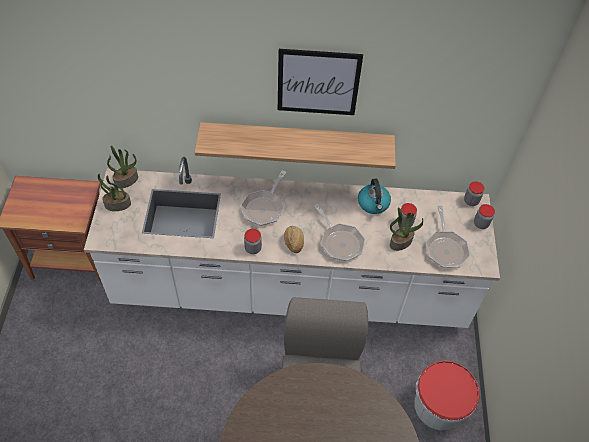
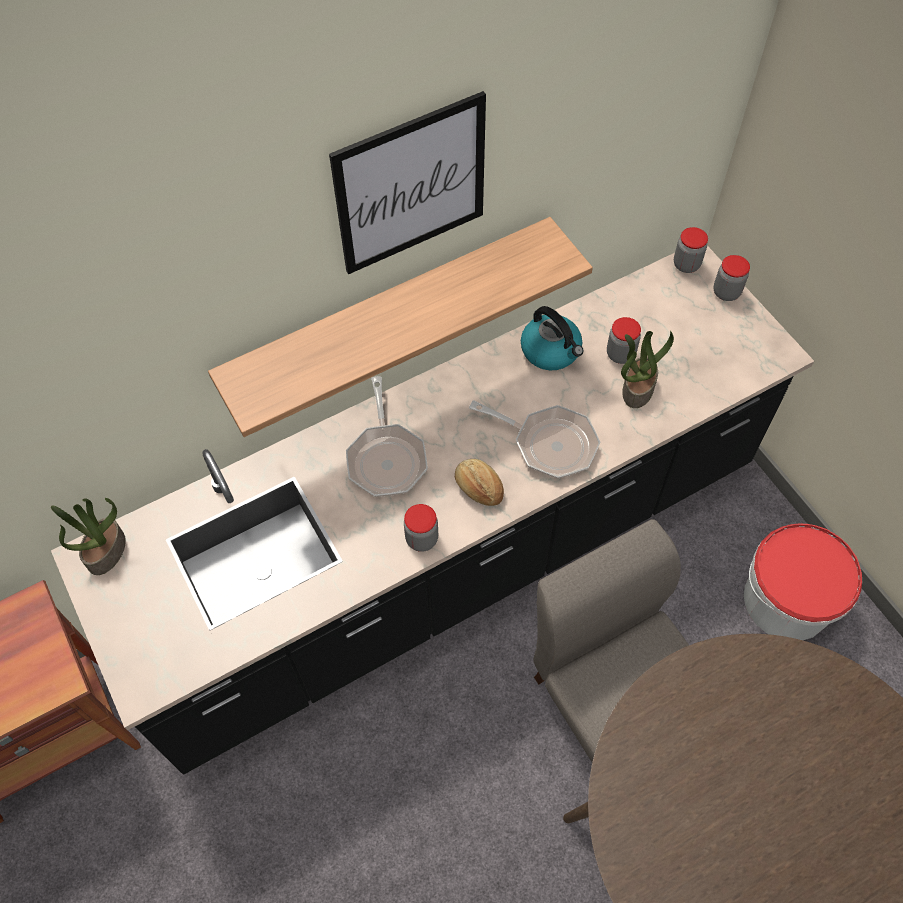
camera: 30 degrees left, 5 degrees up
white counter [84,157,500,328] -> black counter [51,246,814,775]
potted plant [98,174,131,211] -> none
frying pan [426,206,470,268] -> none

